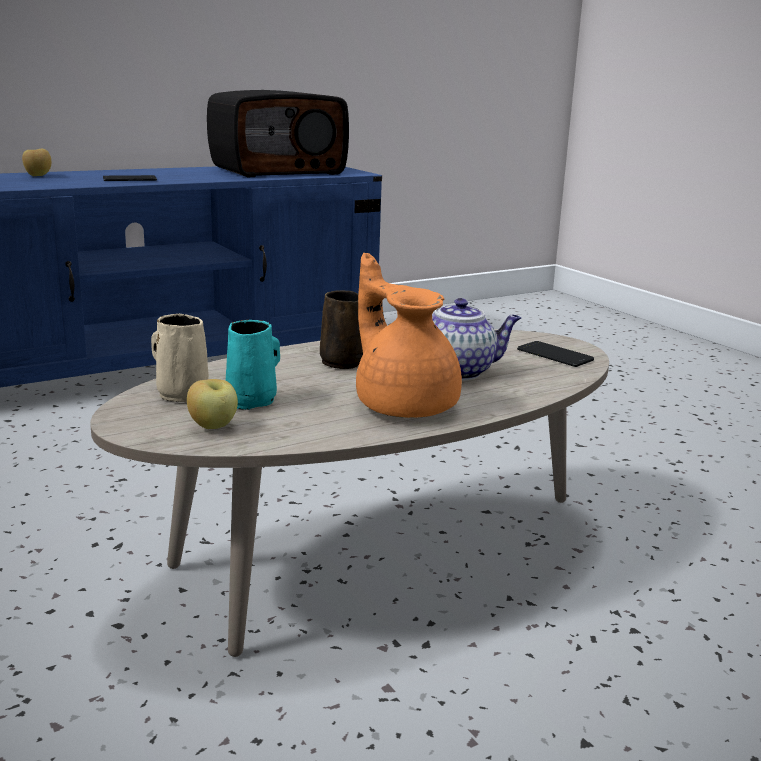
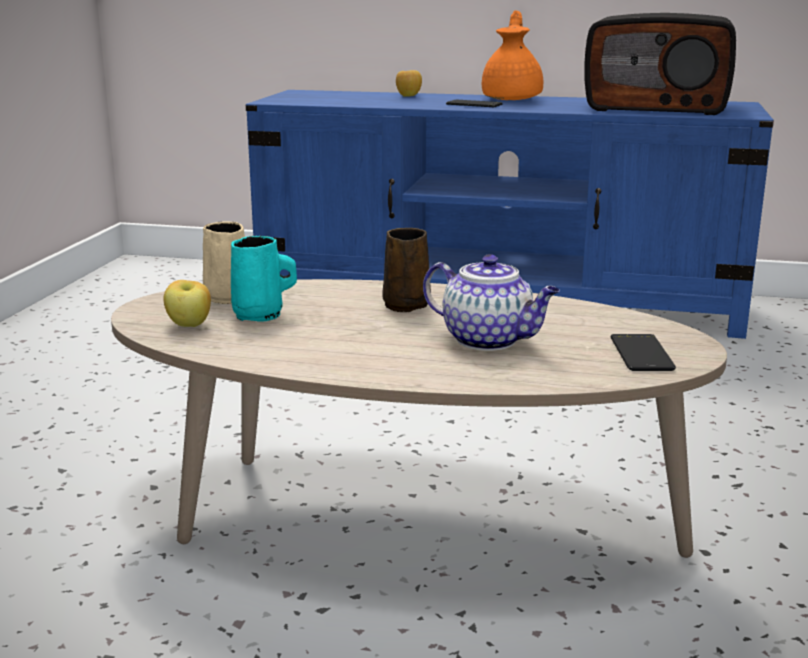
camera: 45 degrees right, 0 degrees up
orange teapot [356,253,462,418] -> orange teapot moved to [482,10,543,100]

